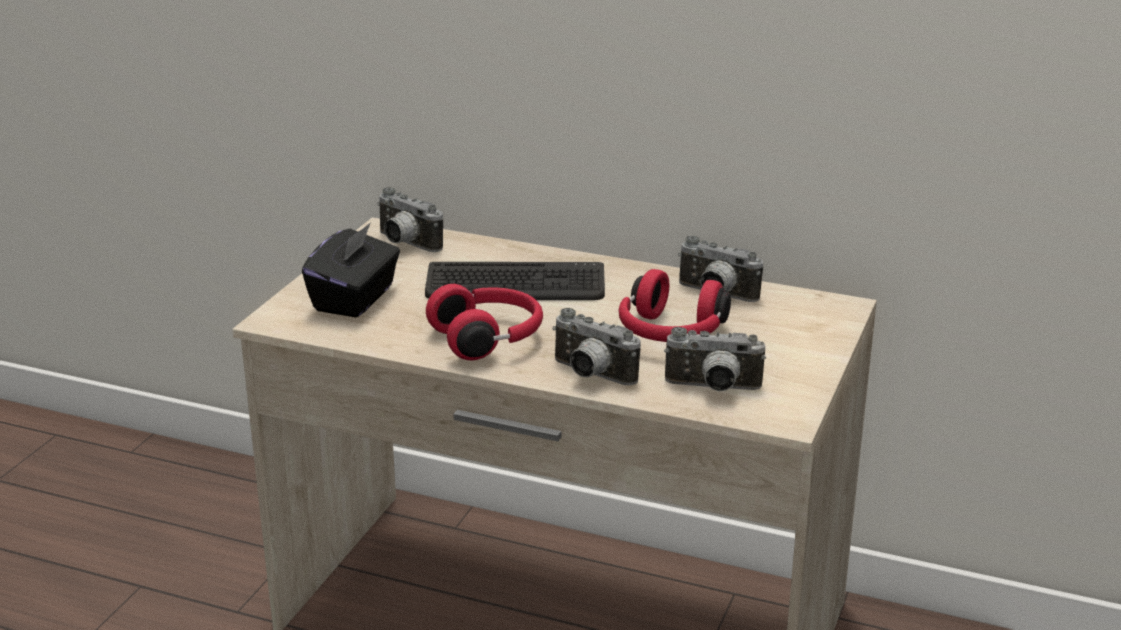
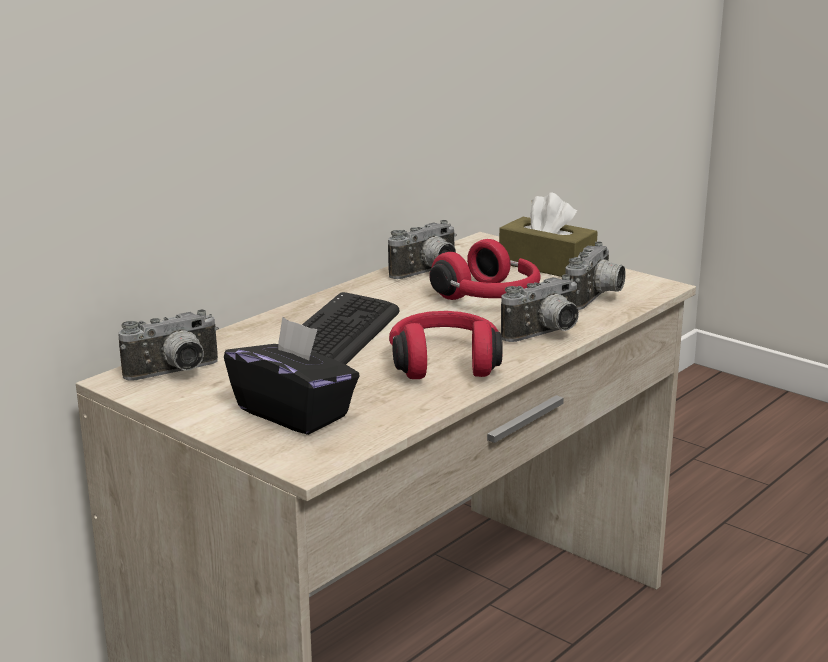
camera: 70 degrees left, 5 degrees down
none -> brown tissue box [499,192,598,277]

